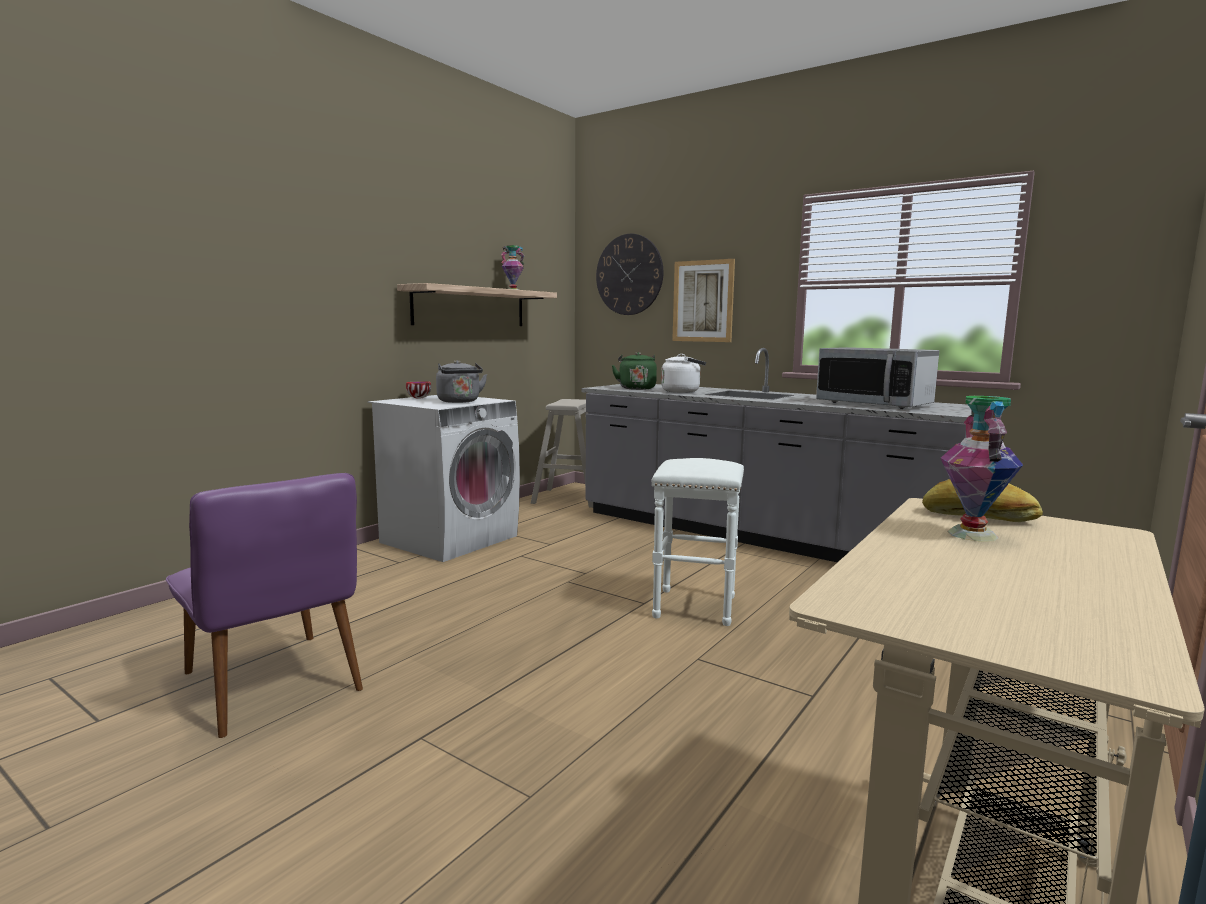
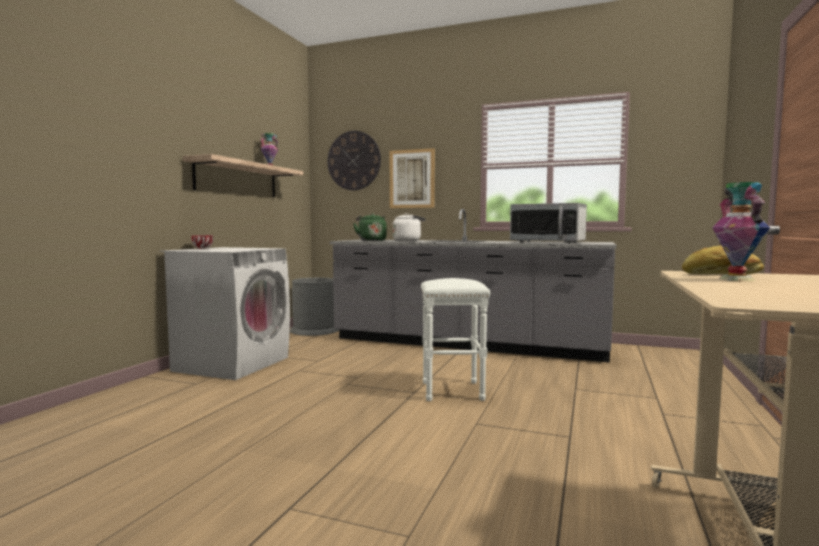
camera: 15 degrees left, 5 degrees down
purple chair [166,473,363,738] -> none
grey kettle [436,360,487,403] -> none
beige stool [531,399,593,508] -> grey trash can [290,278,339,336]

